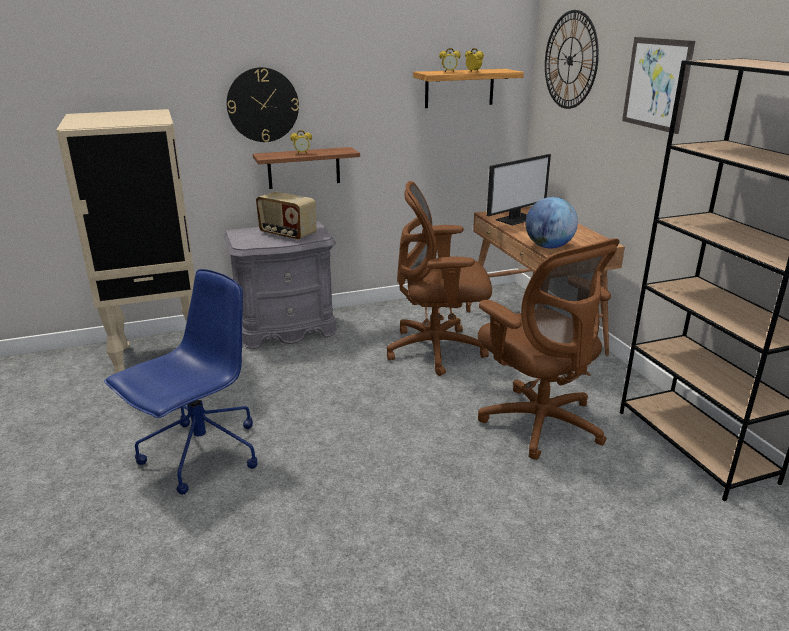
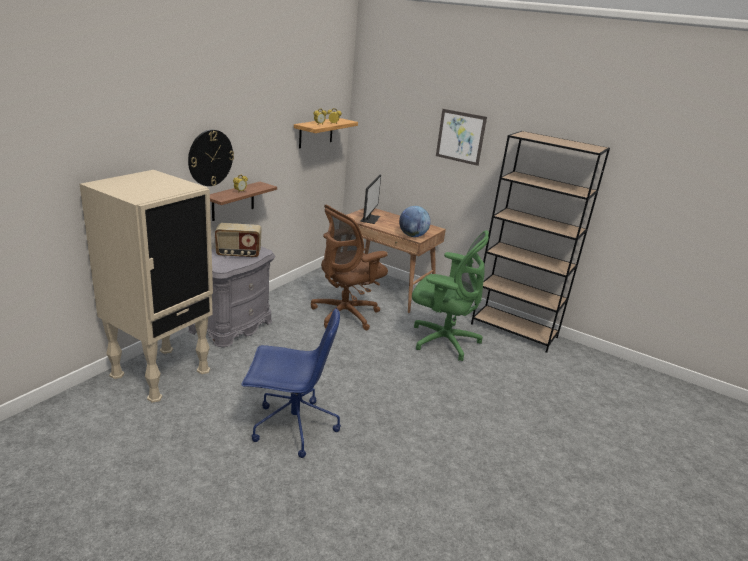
camera: 40 degrees left, 0 degrees up
blue office chair [104,269,257,495] -> blue office chair turned 90 degrees clockwise [241,307,341,458]
brown office chair [478,238,619,460] -> green office chair [412,230,489,361]
wall clock [545,10,599,109] -> none

